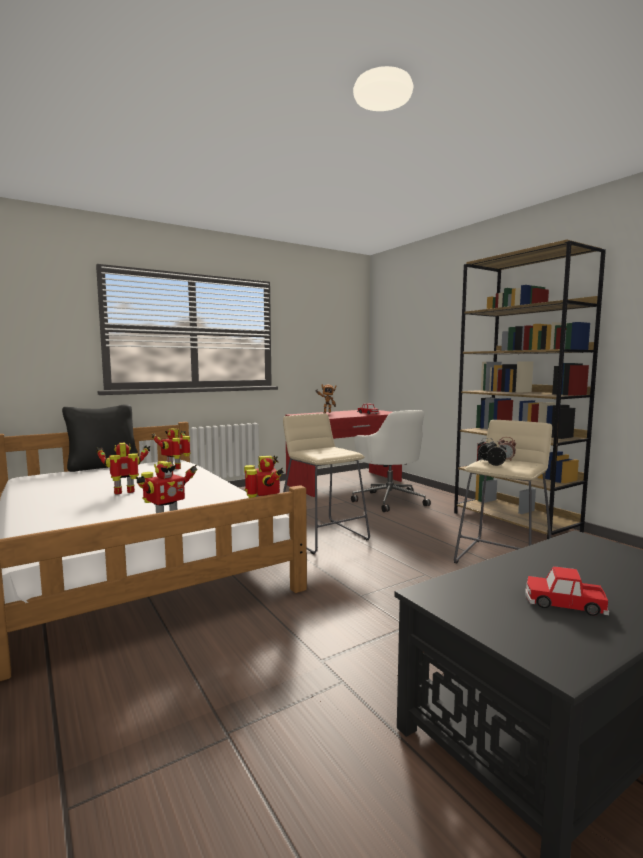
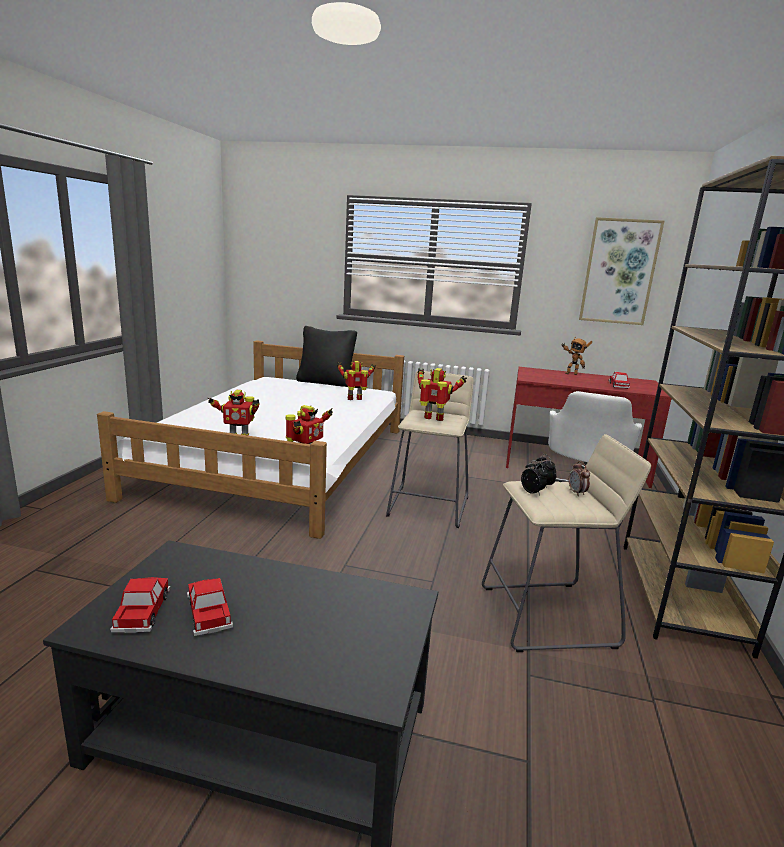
camera: 45 degrees right, 10 degrees up
toy robot [96,443,150,494] -> toy robot moved to [417,368,467,421]
none -> toy car [110,577,171,633]
none -> picture [579,217,664,325]

